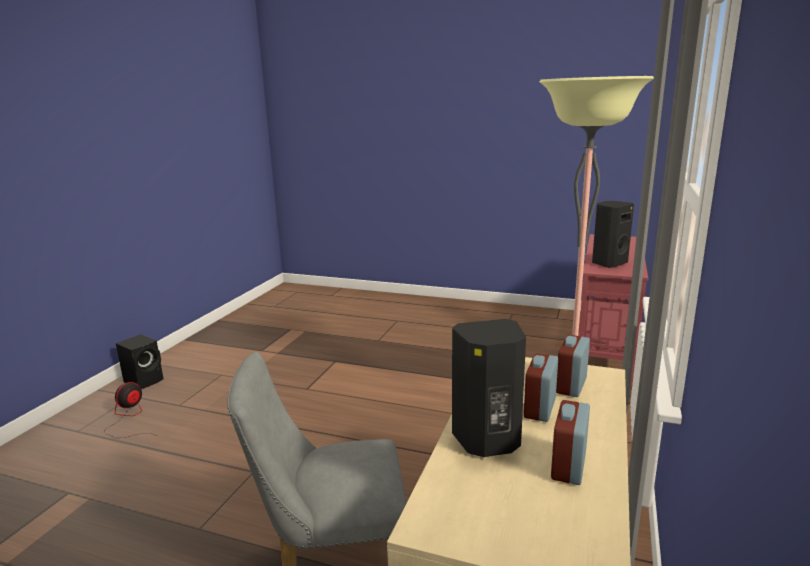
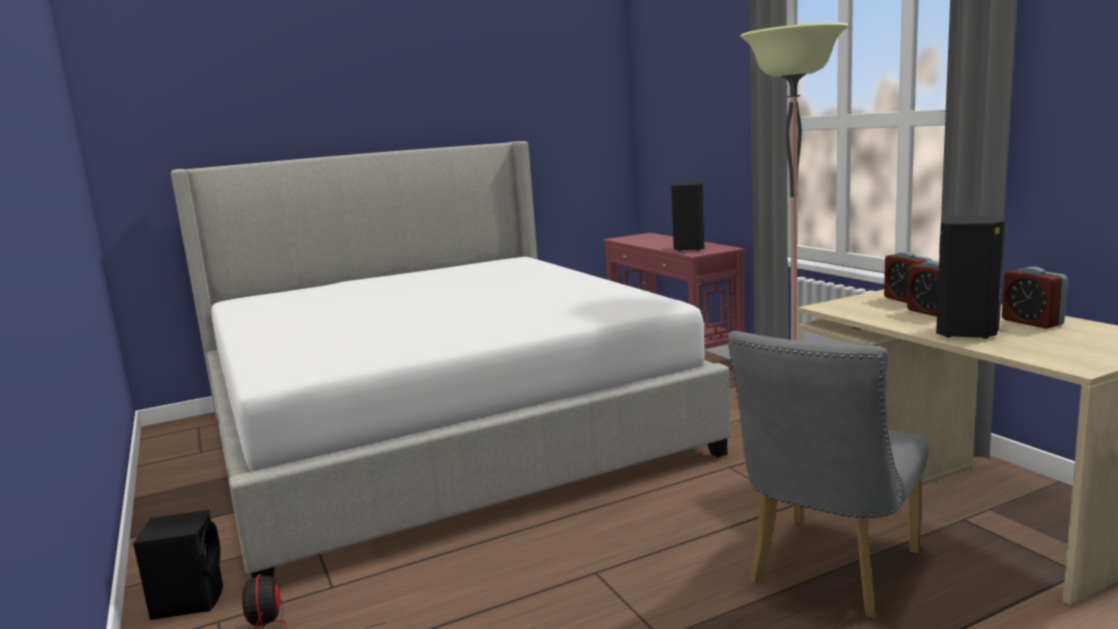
camera: 45 degrees left, 5 degrees down
none -> bed [171,141,731,578]

